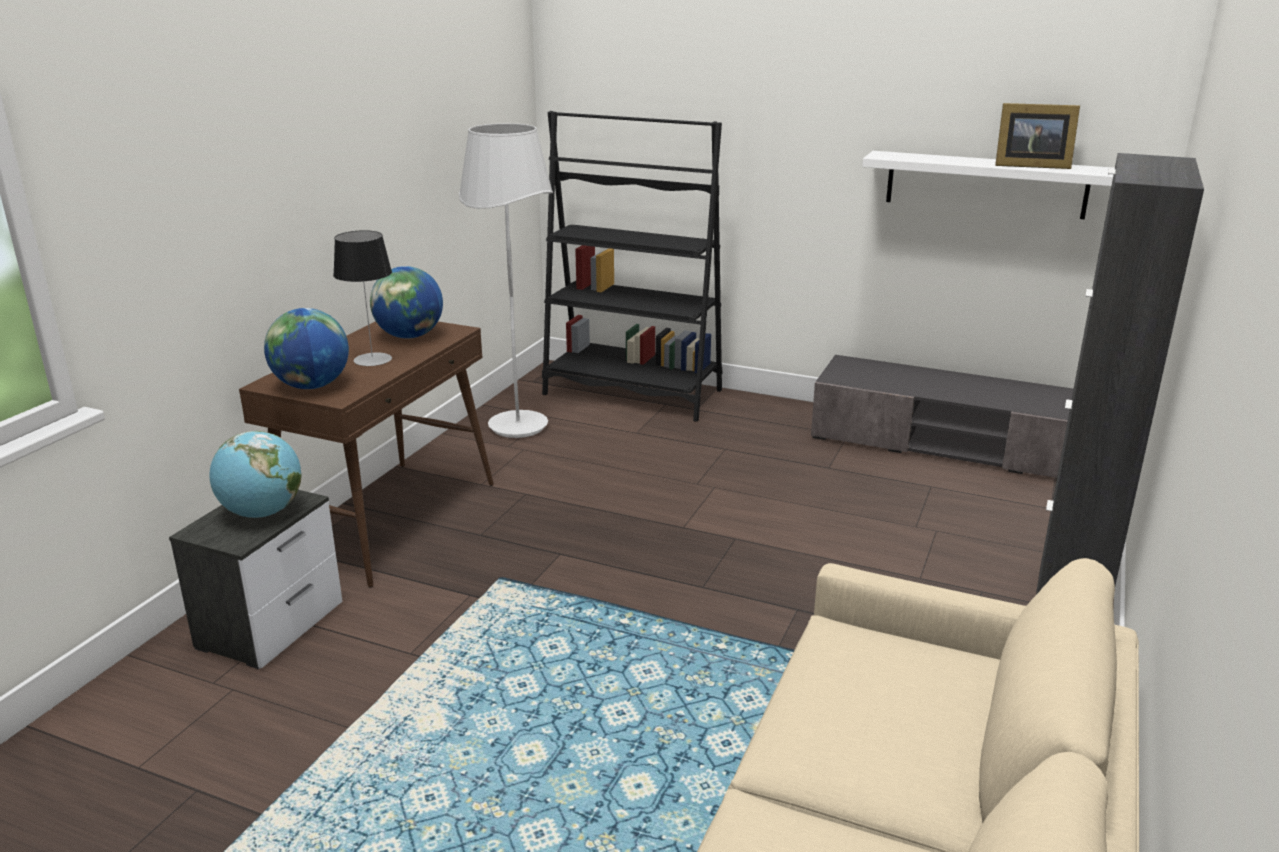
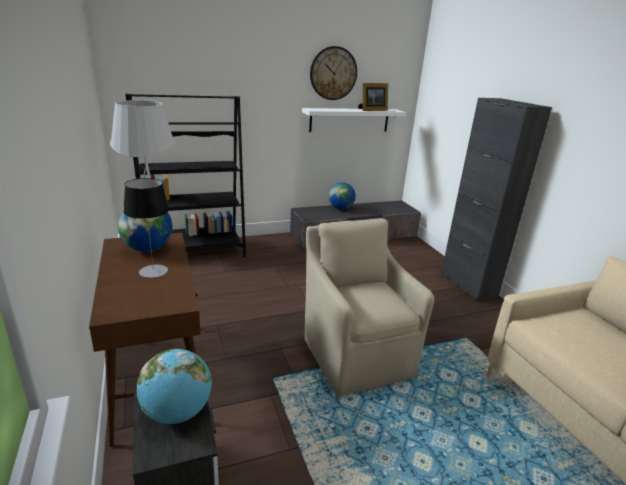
camera: 45 degrees left, 0 degrees up
globe [264,308,349,389] -> globe moved to [329,182,356,210]
none -> beige armchair [305,218,434,396]
none -> wall clock [310,46,357,100]

